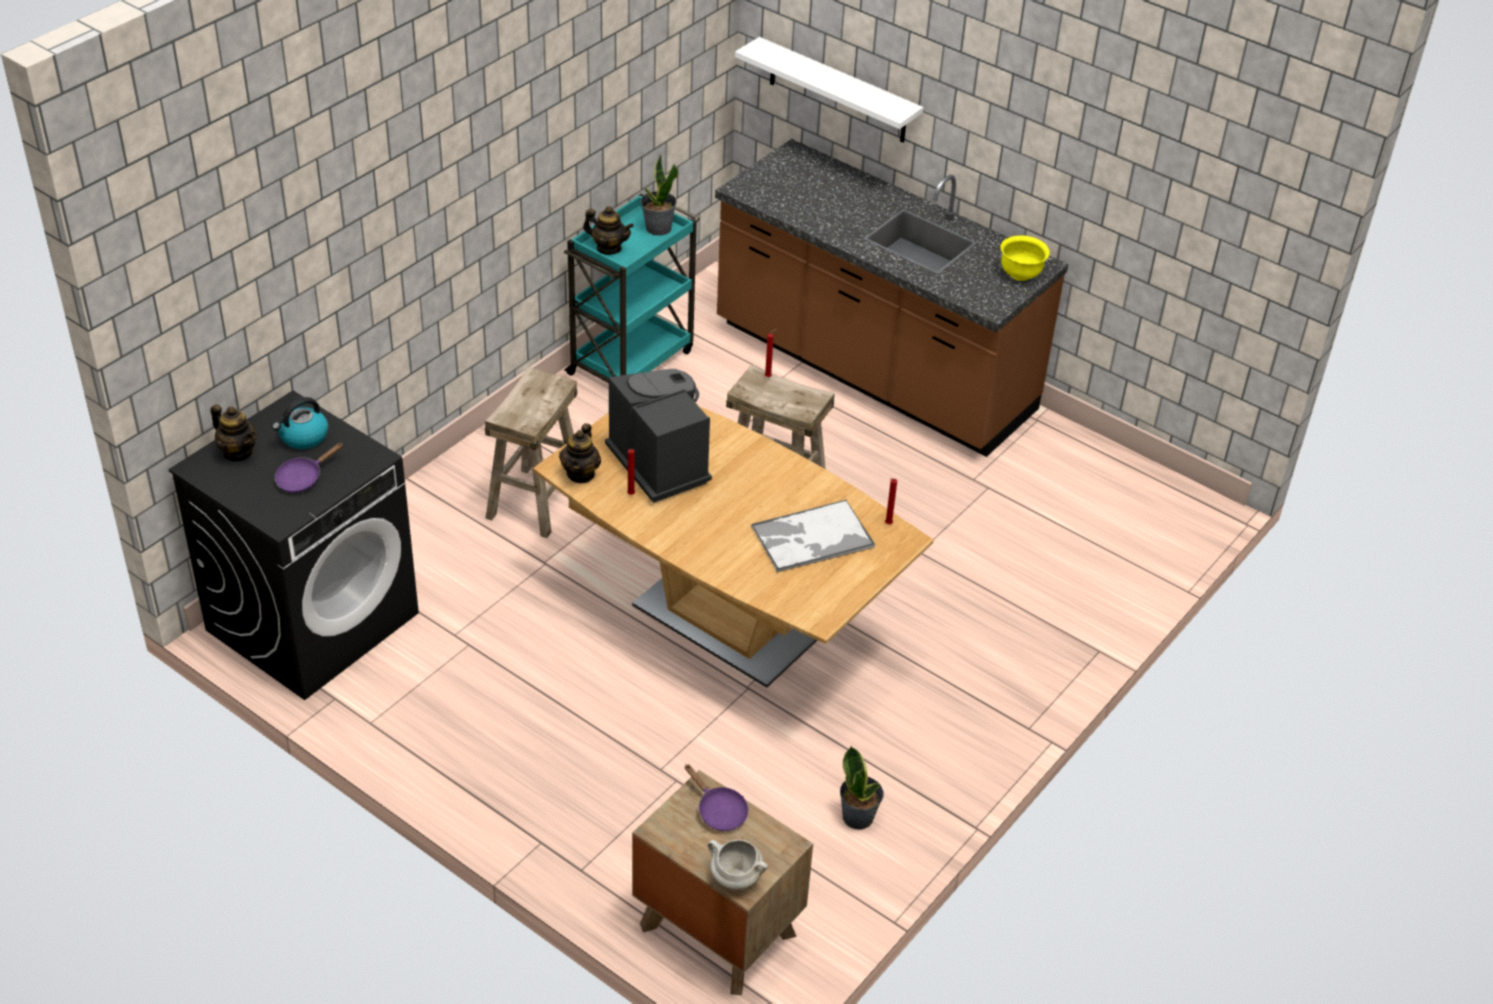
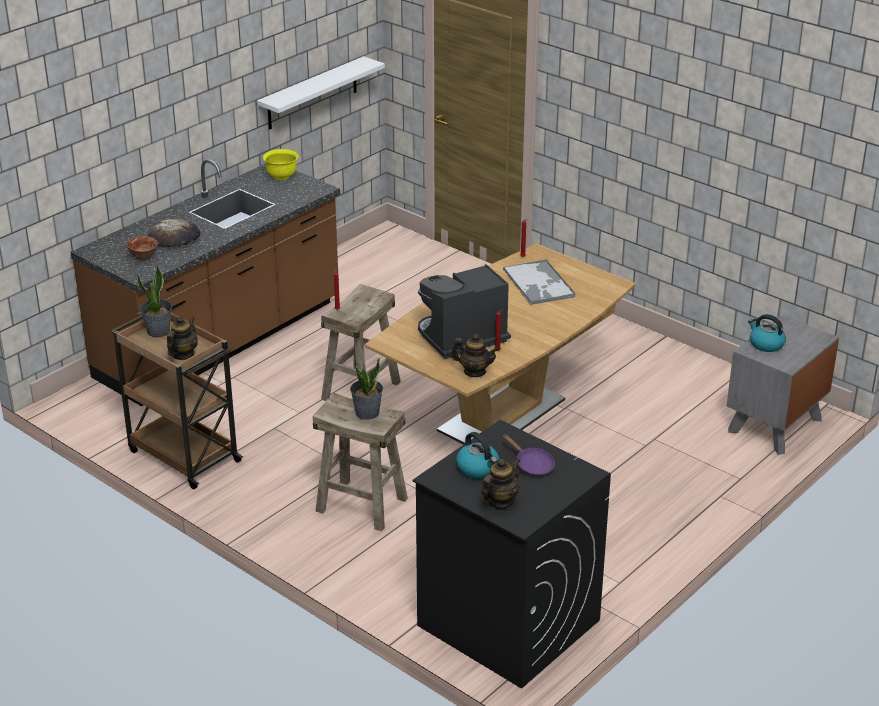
camera: 85 degrees left, 10 degrees down
turquoise cart [564,194,699,383] -> brown cart [111,313,243,489]
brown nightstand [632,770,813,995] -> grey nightstand [727,315,839,455]
purple frying pan [685,764,748,831] -> kettle [748,314,786,352]
white cooking pot [708,839,768,890] -> none
white shelf [735,37,923,143] -> white shelf moved to [257,56,385,130]
potted plant [840,746,884,830] -> potted plant moved to [350,358,383,420]
none -> bowl [126,236,158,260]
none -> bread [148,219,201,247]

